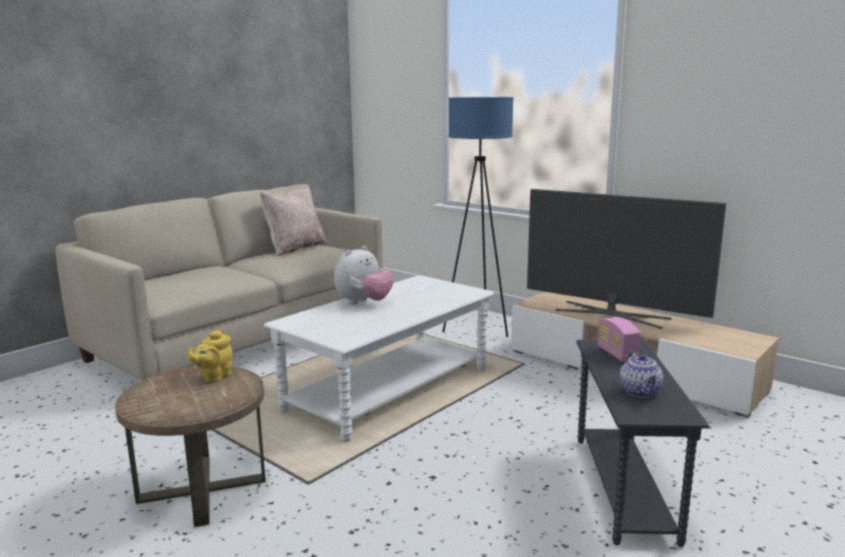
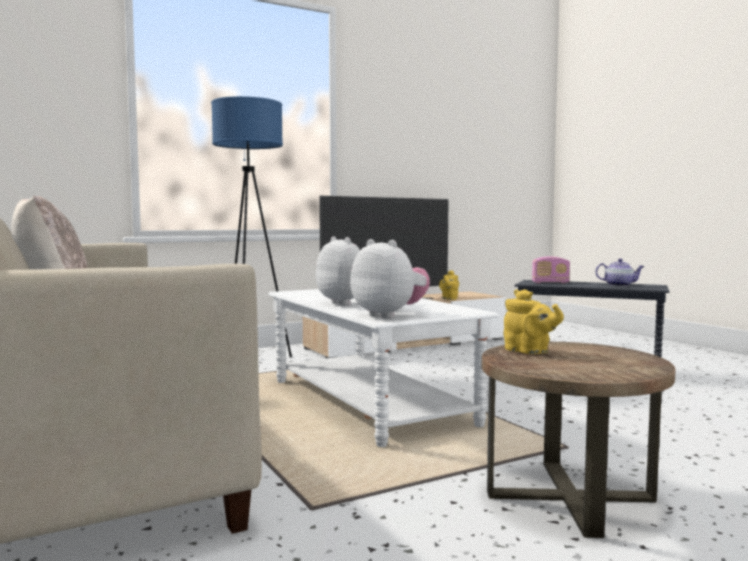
camera: 70 degrees left, 10 degrees down
none -> plush toy [350,239,430,319]
none -> yellow teapot [439,270,459,300]

